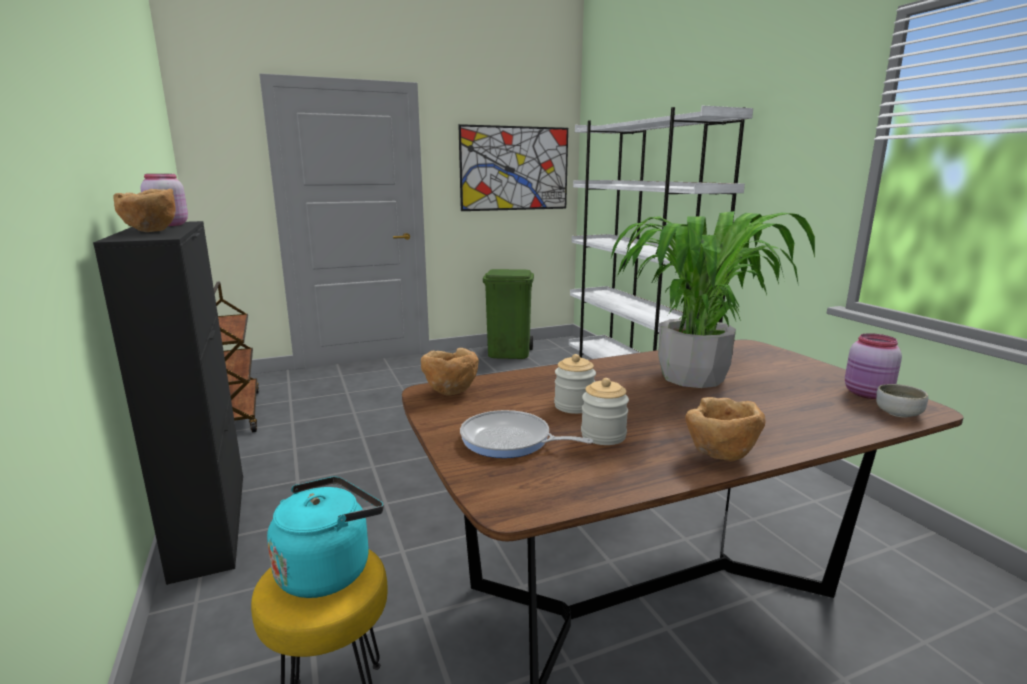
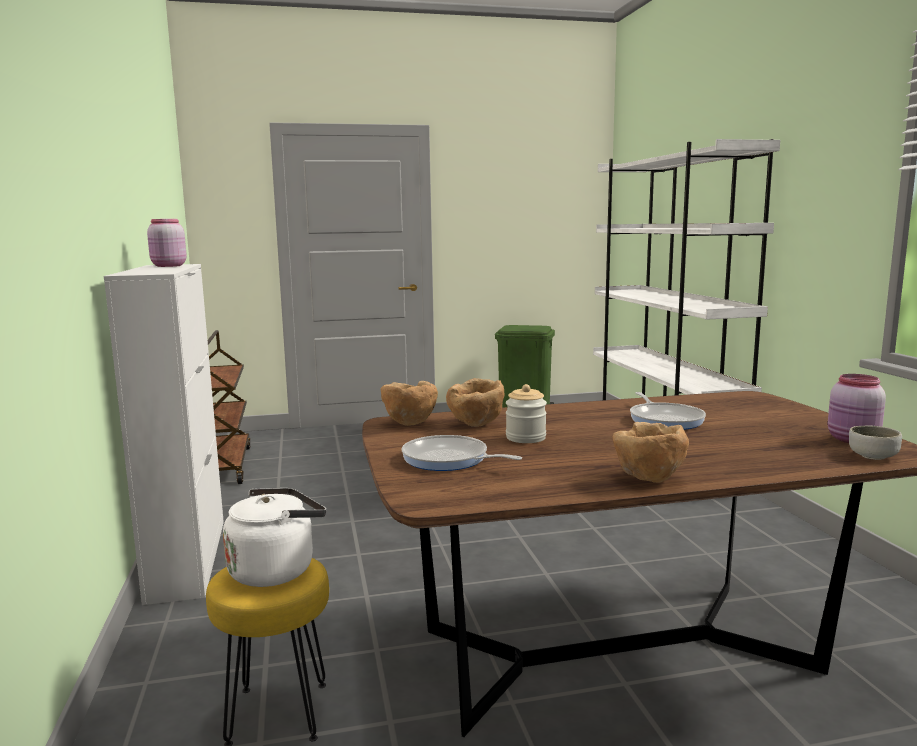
camera: 10 degrees right, 5 degrees down
black cabinet [93,221,243,585] -> white cabinet [104,264,224,605]
brown bowl [114,189,176,232] -> brown bowl moved to [446,378,504,427]
turquoise kettle [267,476,384,598] -> white kettle [223,488,326,587]
picture [458,124,568,211] -> none
jar [581,378,629,445] -> none
potted plant [611,211,815,388] -> frying pan [630,392,706,430]

